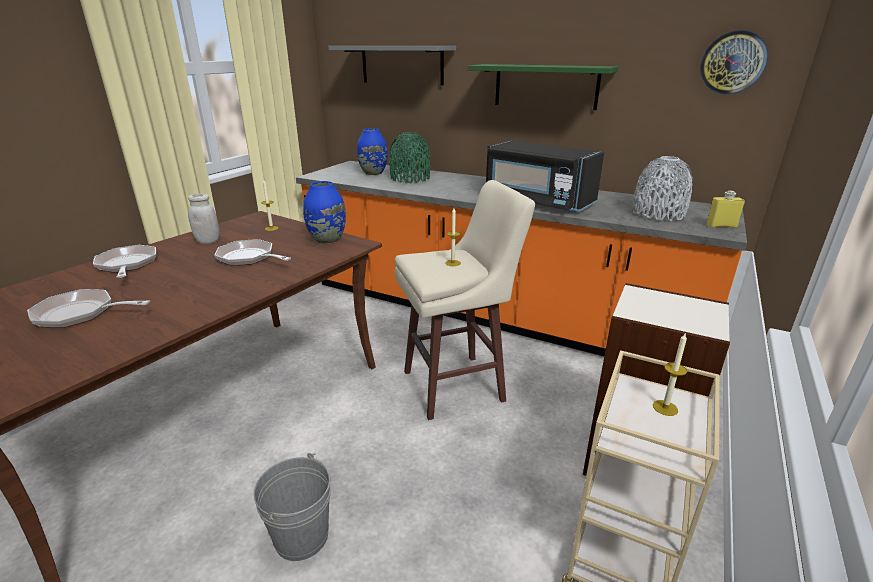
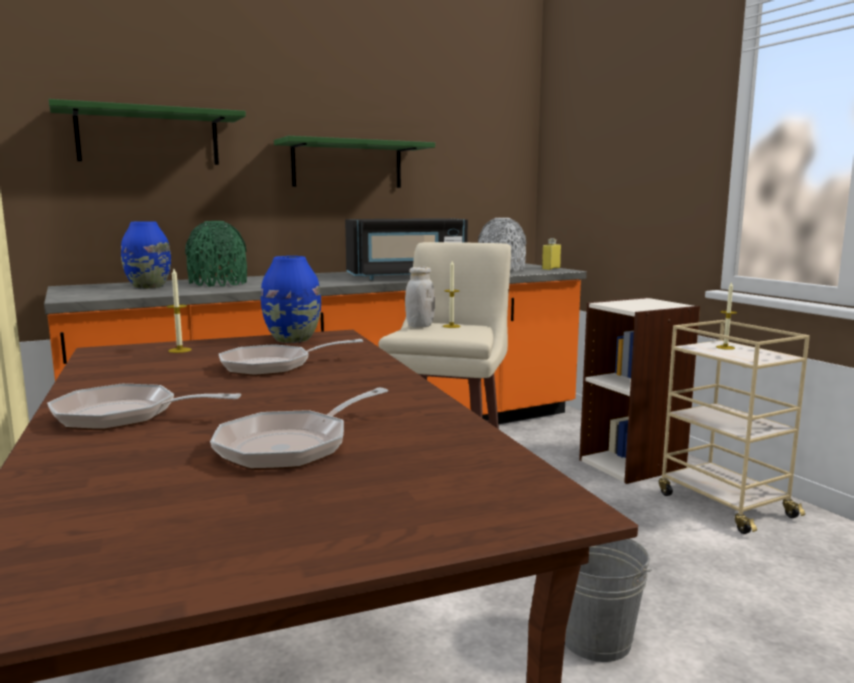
camera: 55 degrees left, 15 degrees down
white jar [188,194,219,244] -> white jar moved to [405,267,435,328]
grey shelf [328,46,456,85] -> green shelf [49,99,246,165]
wall clock [700,30,768,94] -> none

